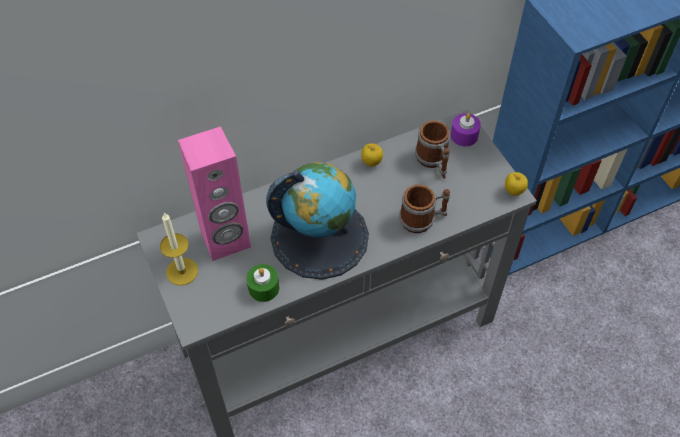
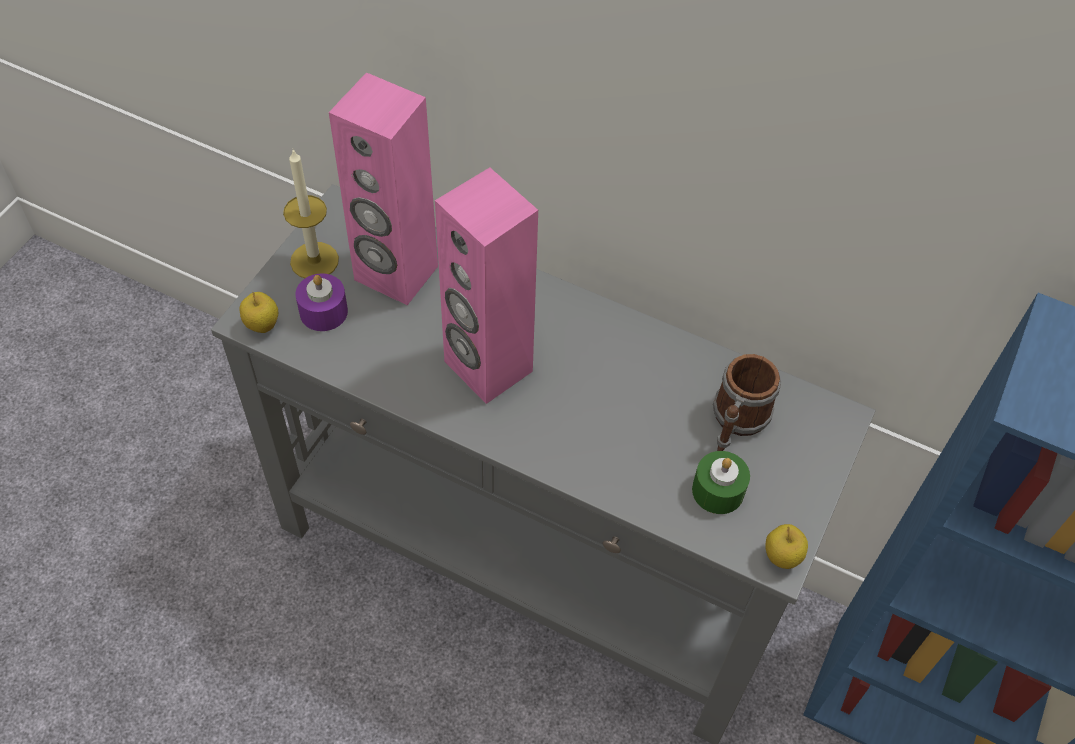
camera: 50 degrees right, 0 degrees up
green candle [246,264,279,302] -> green candle moved to [692,451,750,514]
globe [266,162,369,280] -> pink speaker [435,168,538,404]
apple [361,143,383,167] -> apple moved to [239,292,278,333]
mug [399,185,450,233] -> none
purple candle [451,113,481,146] -> purple candle moved to [295,273,348,331]

